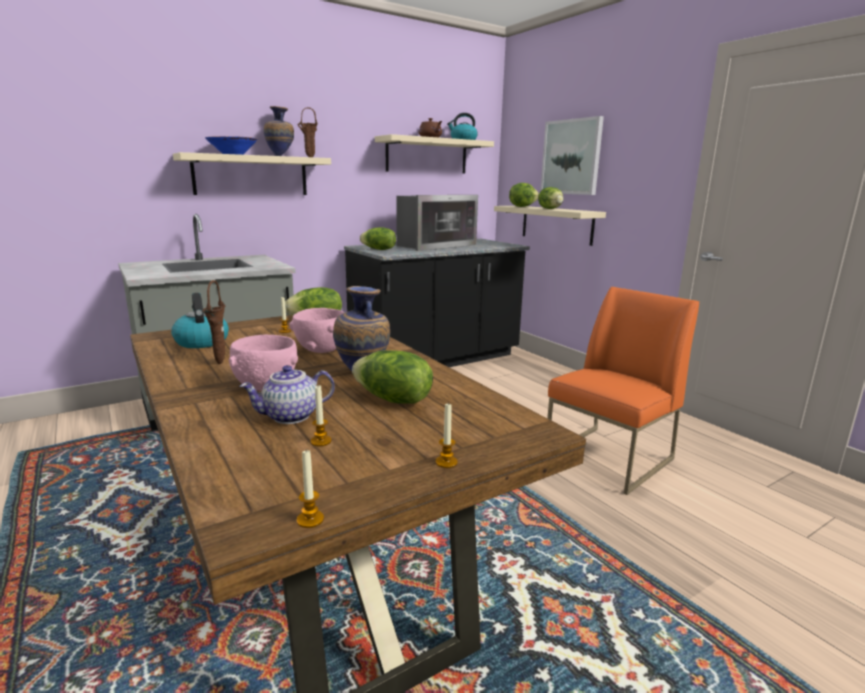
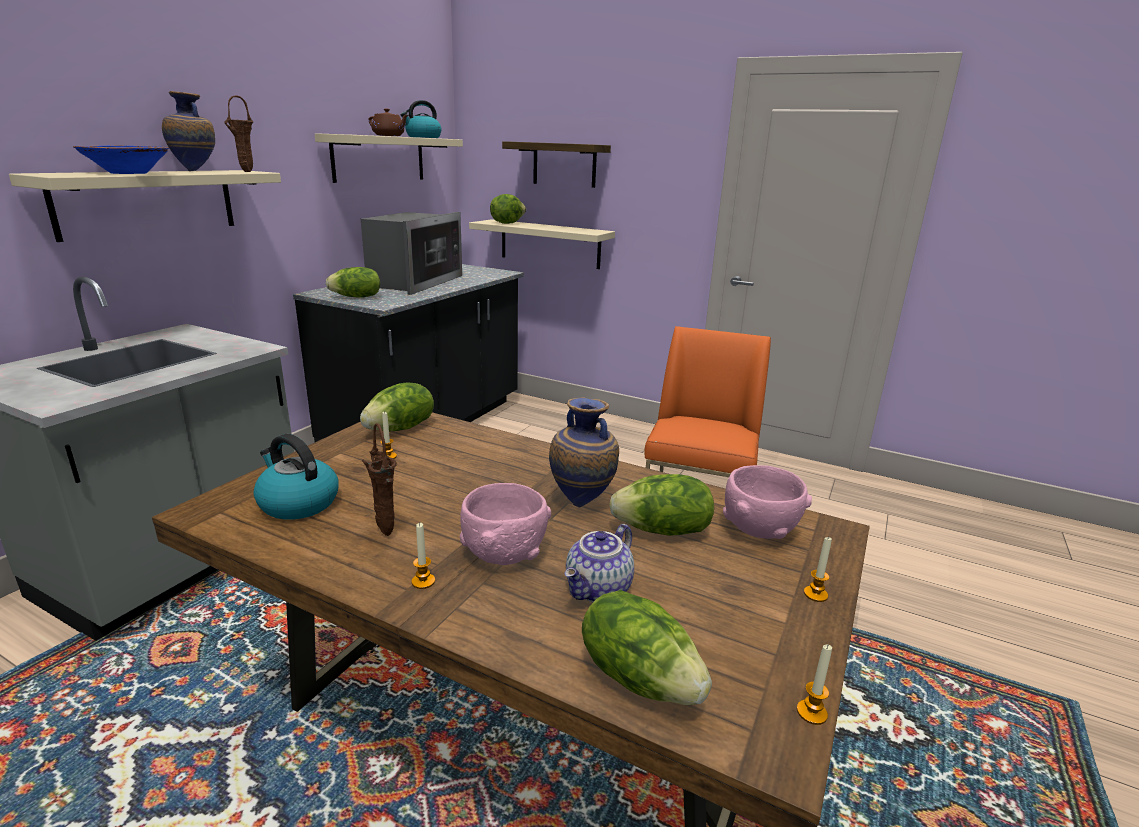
camera: 30 degrees left, 5 degrees up
pink bowl [289,308,344,353] -> pink bowl moved to [723,465,812,539]
candle [311,385,332,446] -> candle moved to [412,523,435,589]
lettuce [538,187,563,209] -> lettuce moved to [582,590,712,705]
picture [540,116,604,195] -> shelf [502,141,611,188]

